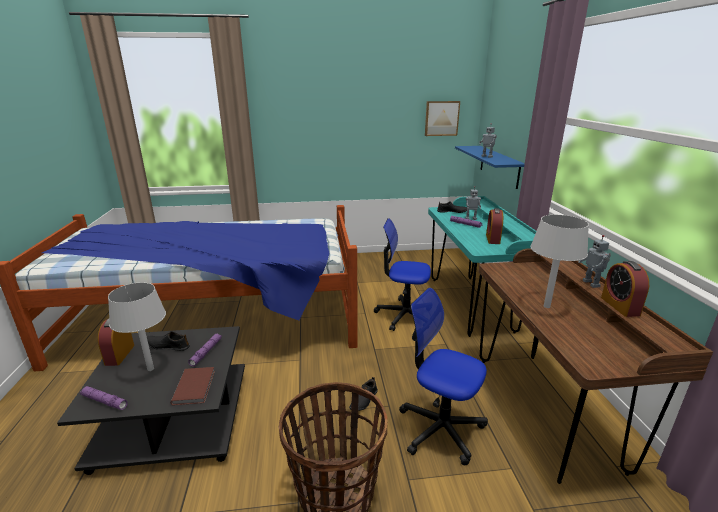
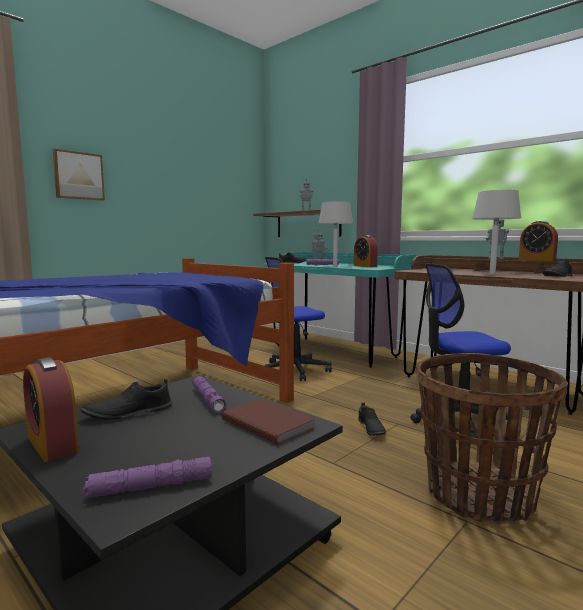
camera: 40 degrees left, 15 degrees down
grey table lamp [108,283,166,371] -> grey table lamp moved to [318,201,353,267]
picture [425,101,460,136] -> picture moved to [53,149,105,201]
blue shelf [455,146,525,189] -> brown shelf [253,210,342,237]
none -> black shoe [543,259,573,277]

